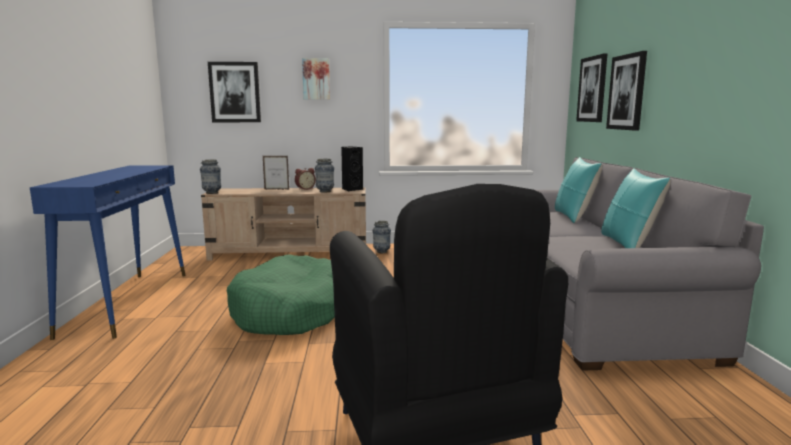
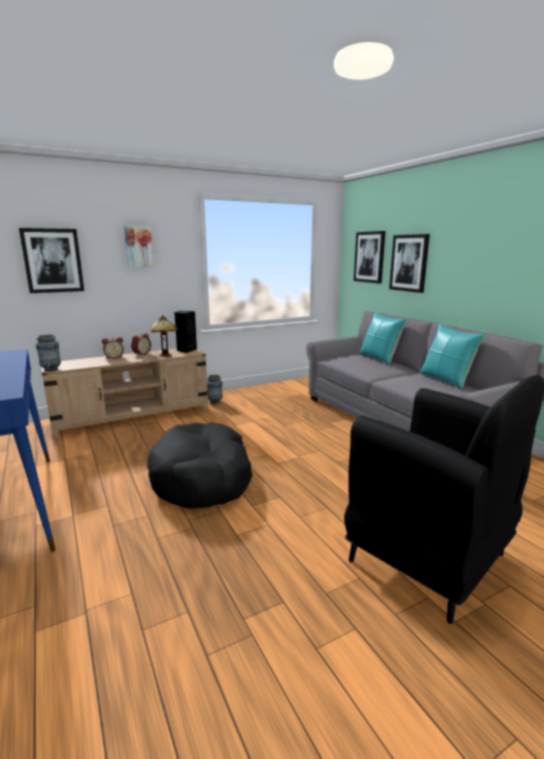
camera: 25 degrees left, 5 degrees up
green dog bed [227,254,335,335] -> black dog bed [147,422,253,509]
picture frame [263,156,289,190] -> alarm clock [102,337,124,359]
vase [315,159,334,193] -> table lamp [150,315,178,357]

